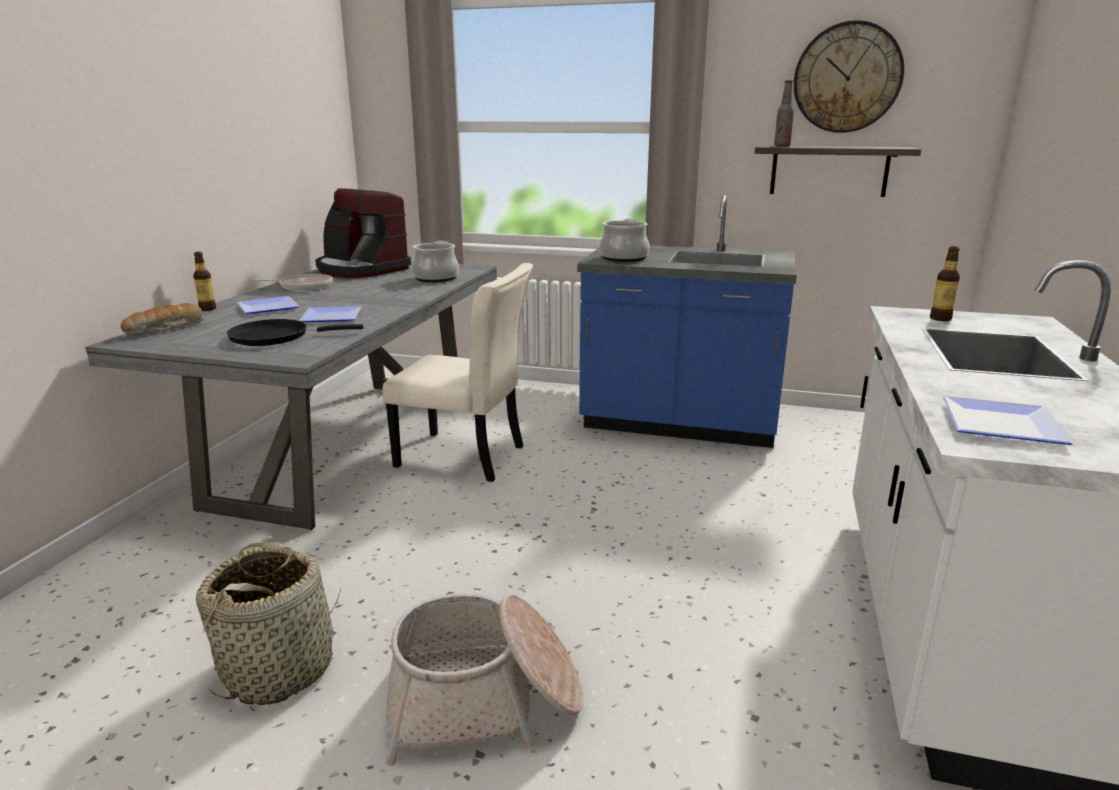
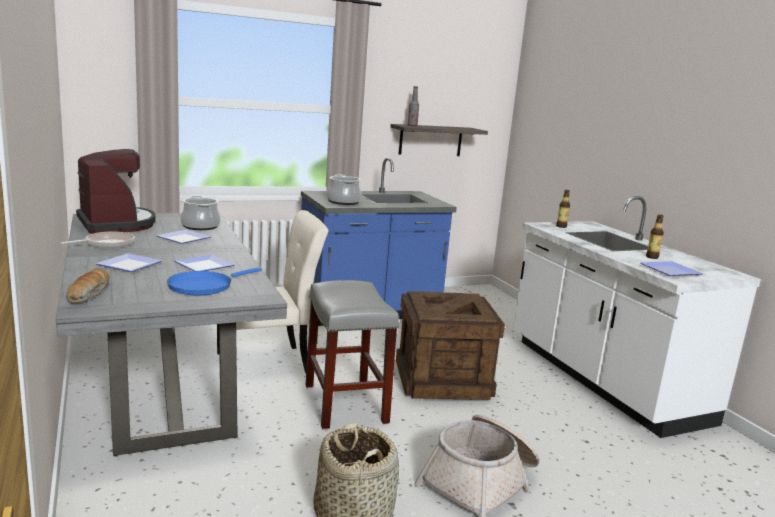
camera: 40 degrees left, 5 degrees down
bottle [193,252,216,311] -> bottle moved to [646,215,664,259]
black frying pan [227,319,364,346] -> blue frying pan [167,267,262,295]
coffee machine [315,188,411,278] -> coffee machine turned 120 degrees counterclockwise [76,149,155,234]
wall clock [794,20,904,133] -> none
none -> plate [156,230,211,244]
none -> grey stool [305,280,399,430]
none -> crate [396,291,505,400]

